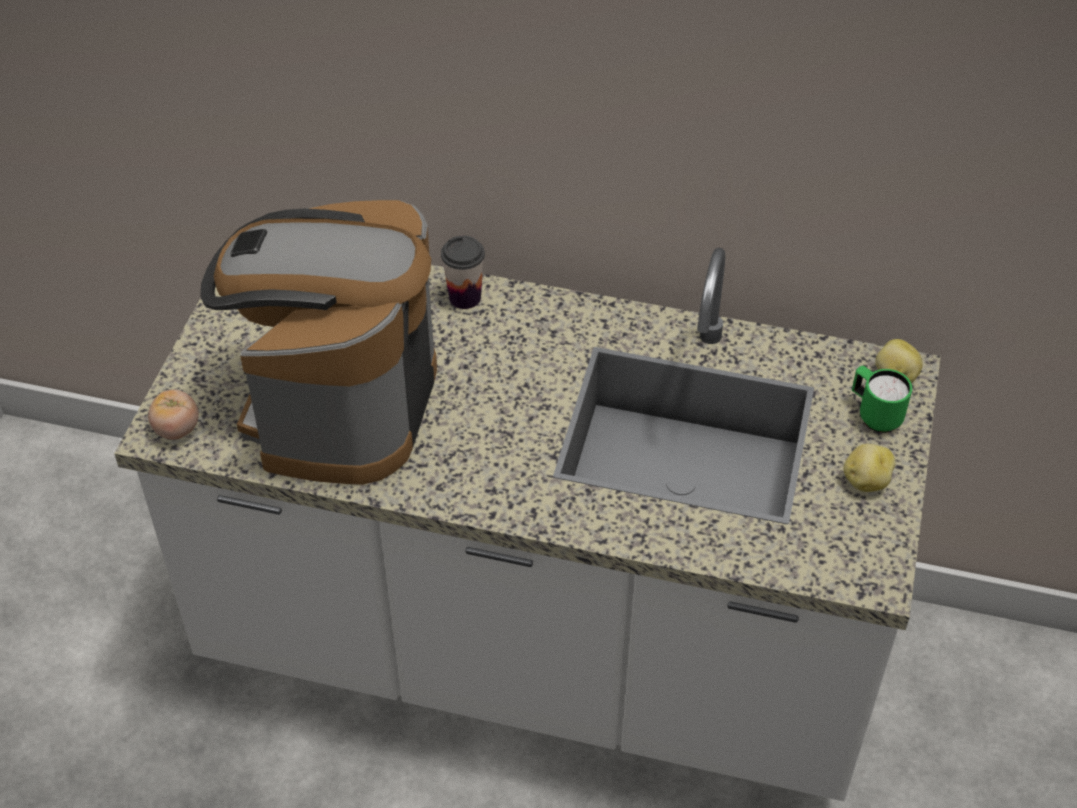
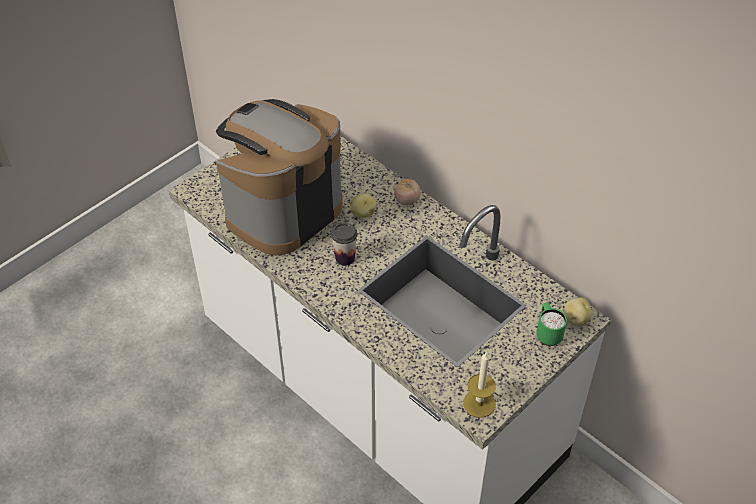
camera: 30 degrees right, 0 degrees up
tomato [148,389,199,440] -> tomato moved to [394,179,421,205]
cup [441,236,485,309] -> cup moved to [331,223,357,266]
potato [843,444,896,492] -> potato moved to [350,193,377,218]
none -> candle [463,353,496,418]

